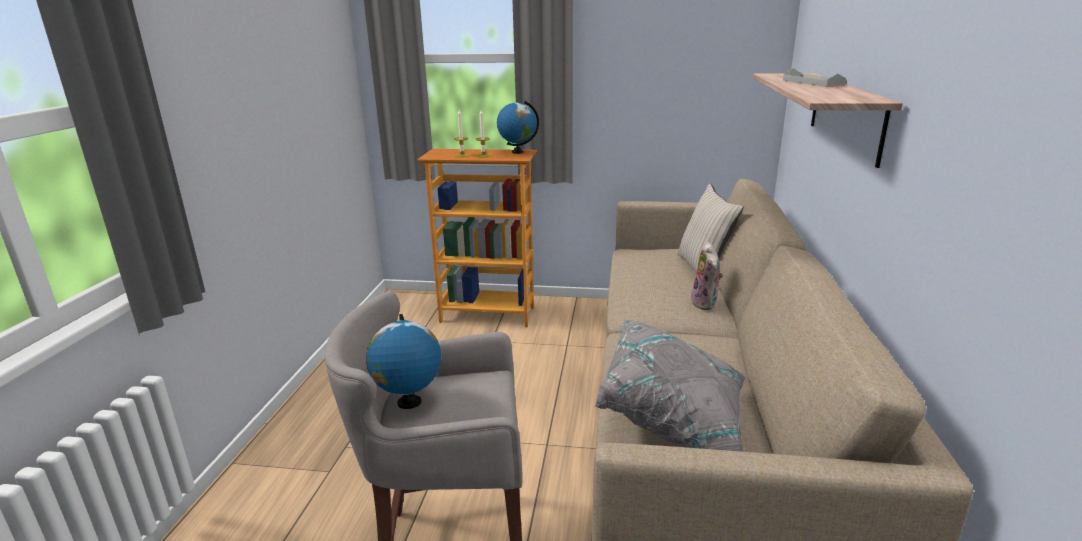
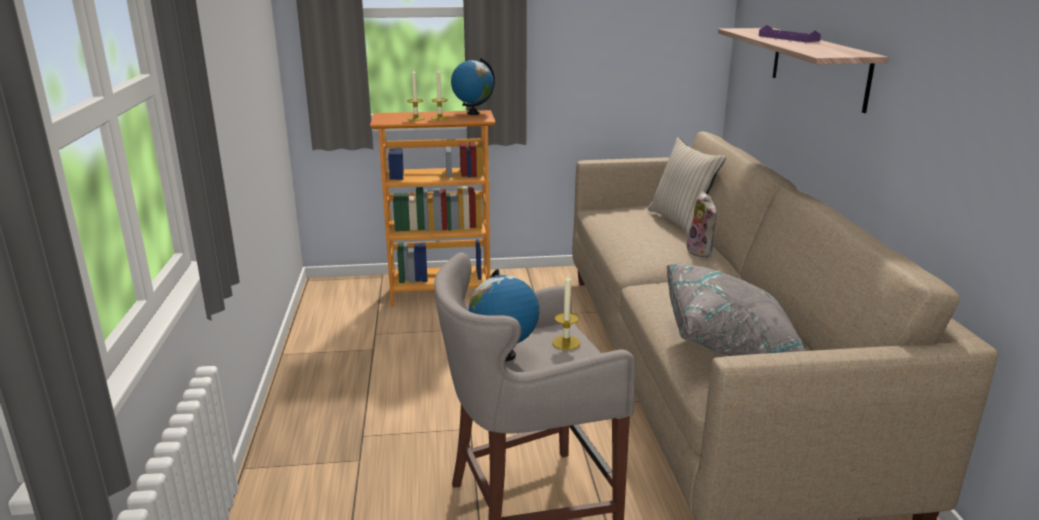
camera: 15 degrees left, 0 degrees up
grey tray [783,69,846,87] -> purple tray [759,25,821,42]
none -> candle [552,274,580,350]

